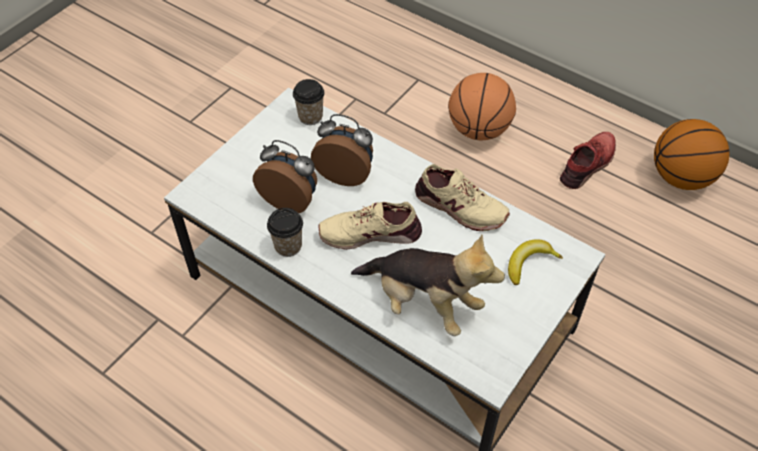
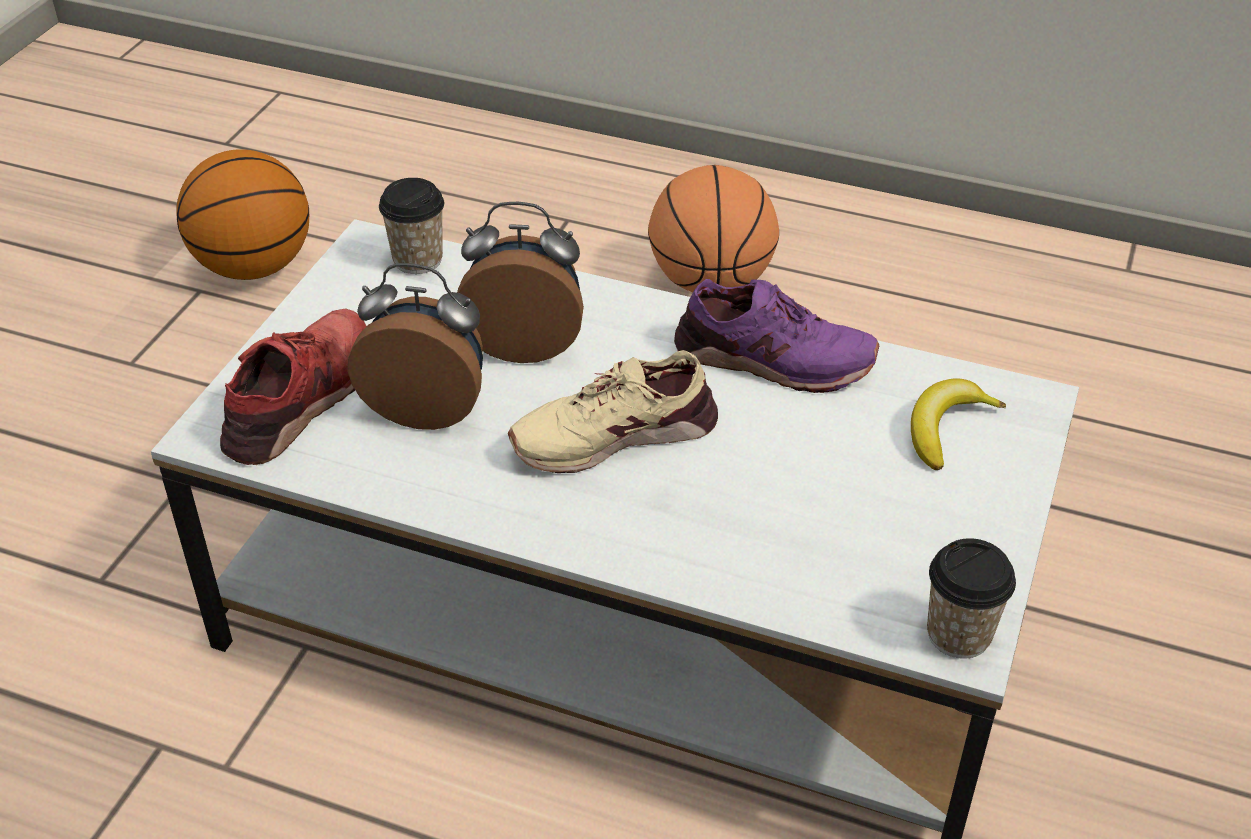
camera: 15 degrees left, 10 degrees down
cup [267,208,303,257] -> cup moved to [927,538,1016,659]
plush toy [351,235,505,336] -> none
beige shoe [415,164,510,231] -> purple shoe [674,279,879,393]
red shoe [560,132,616,189] -> red shoe moved to [220,308,366,465]
basketball [654,119,730,190] -> basketball moved to [176,149,309,280]

